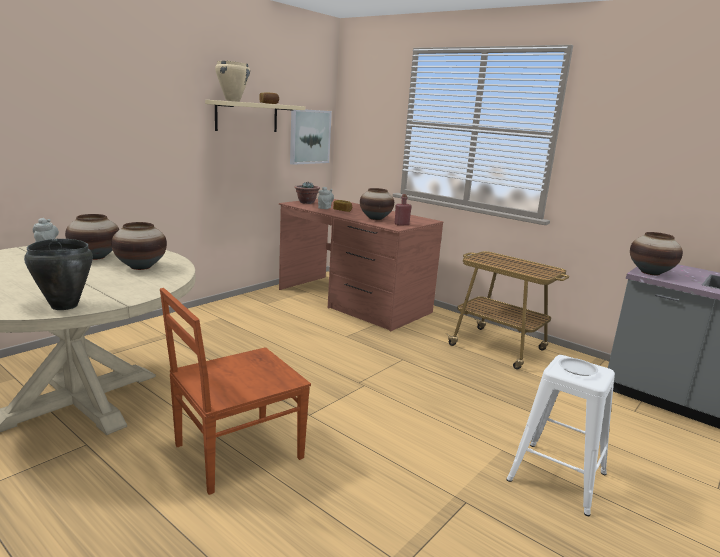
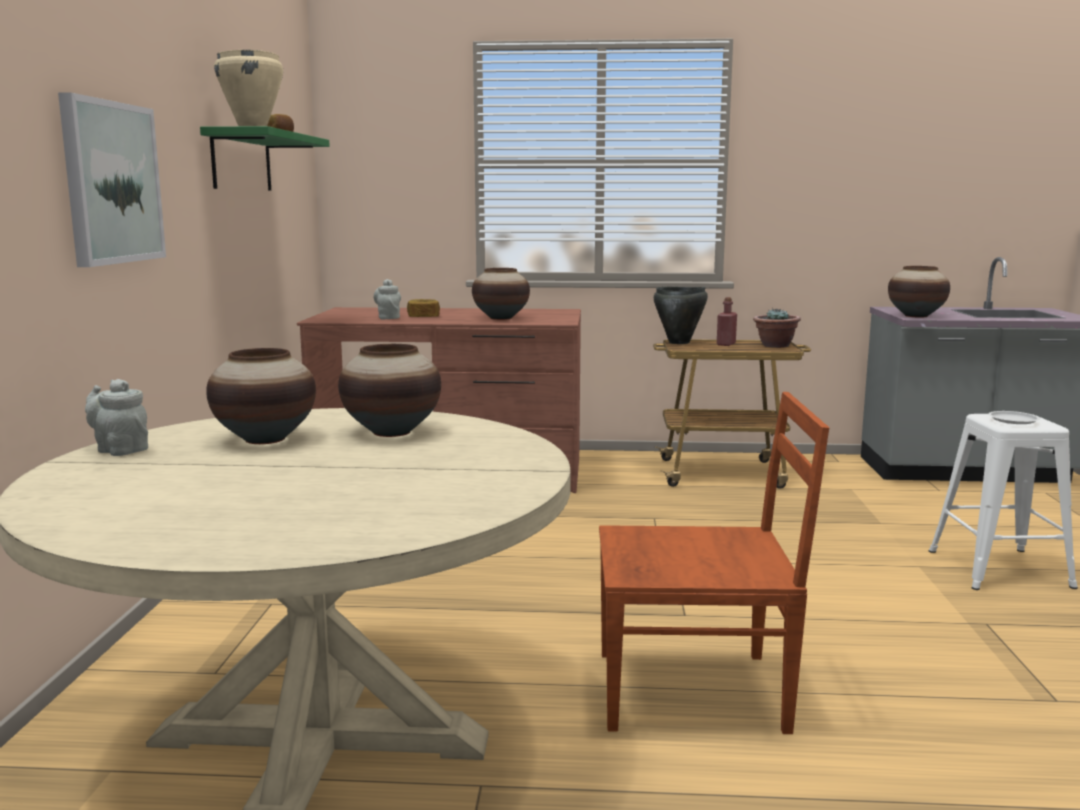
camera: 35 degrees left, 5 degrees down
black cooking pot [24,239,93,310] -> black cooking pot moved to [654,287,708,344]
brown chair [160,288,311,495] -> brown chair turned 105 degrees counterclockwise [599,392,830,734]
beige shelf [205,100,305,132] -> green shelf [200,126,330,190]
picture [290,109,332,165] -> picture moved to [58,92,166,267]
potted plant [294,182,320,204] -> potted plant moved to [753,308,801,348]
red bottle [395,194,412,226] -> red bottle moved to [717,297,737,346]

